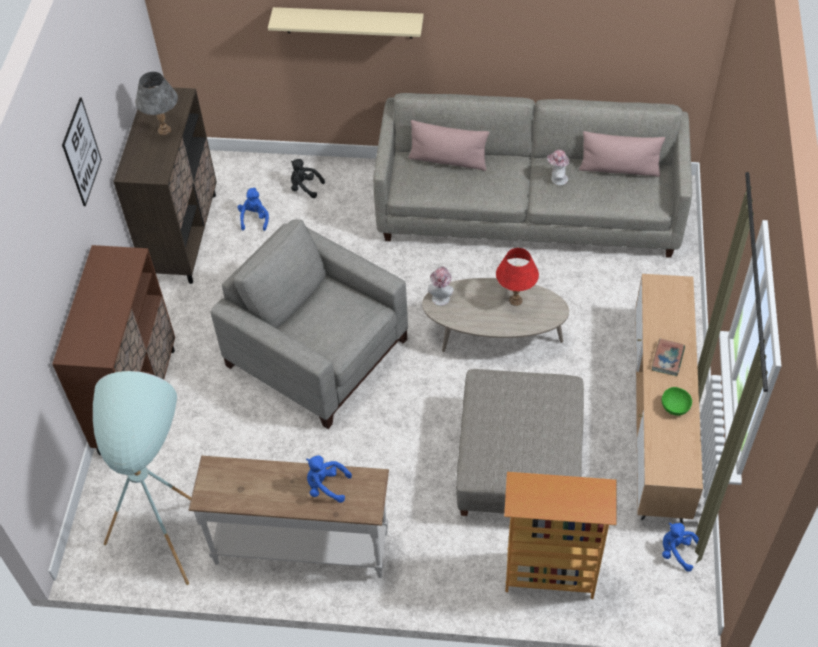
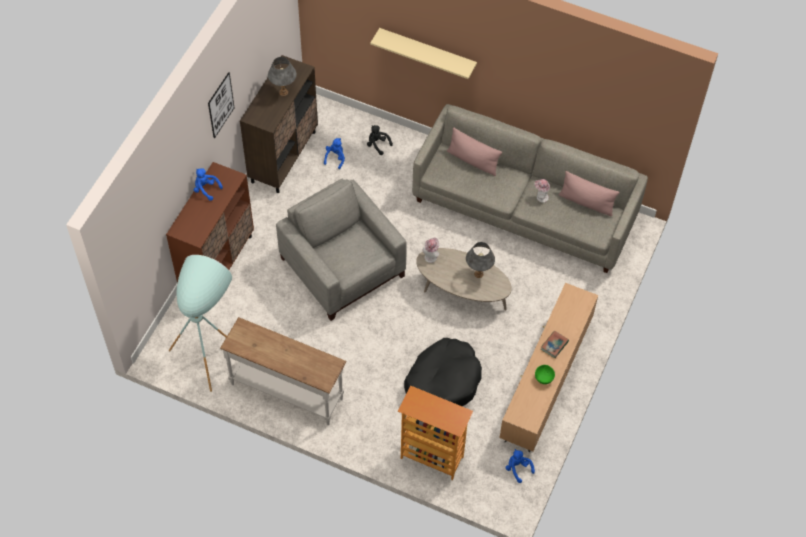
camera: 15 degrees right, 5 degrees up
blue plush toy [306,455,352,503] -> blue plush toy moved to [194,168,223,201]
grey ottoman [456,369,584,516] -> black dog bed [404,338,482,406]
red table lamp [496,248,539,306] -> grey table lamp [466,242,495,278]

